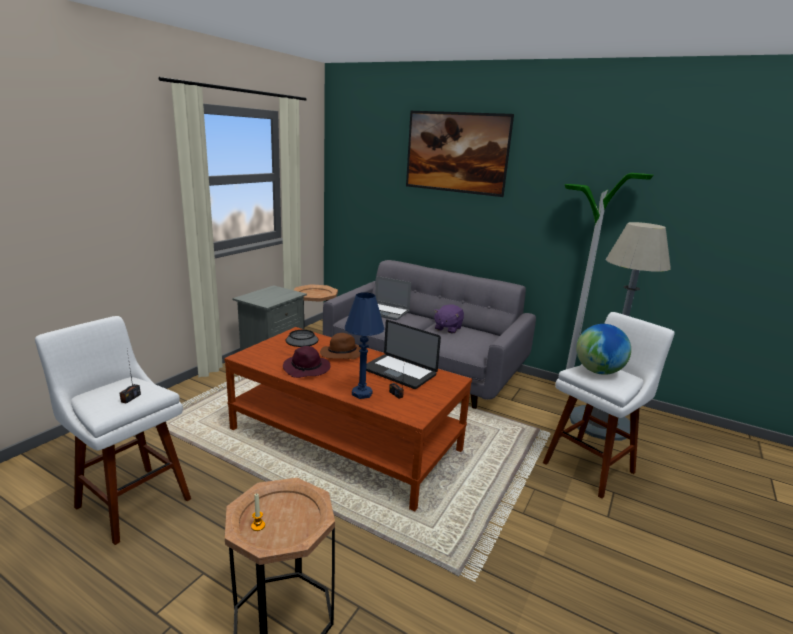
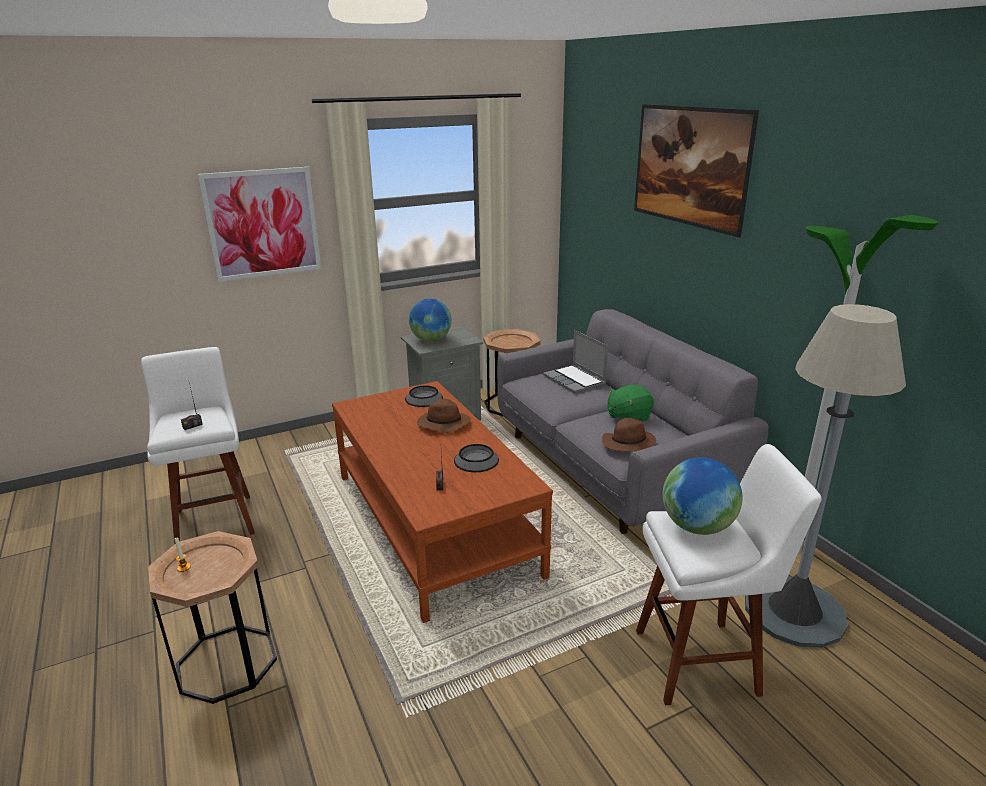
camera: 35 degrees right, 5 degrees up
purple hat [283,346,331,378] -> none
blue table lamp [345,293,384,399] -> none
laptop [366,320,441,389] -> bowl [454,444,499,472]
purple plush toy [434,304,464,334] -> green plush toy [607,385,654,421]
none -> picture [198,167,321,282]
none -> globe [409,299,452,342]
none -> brown hat [602,418,656,451]

